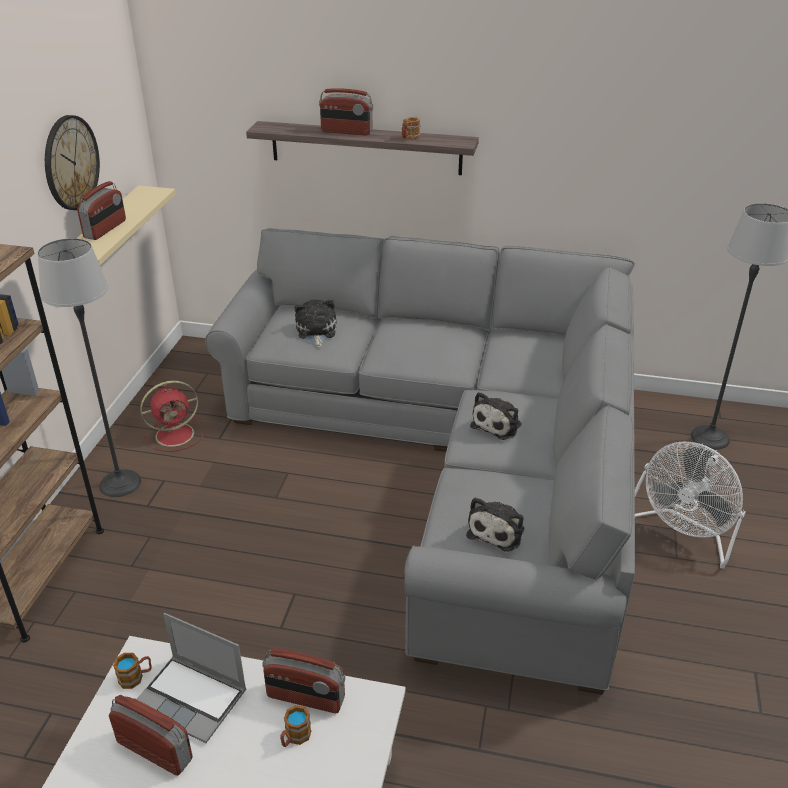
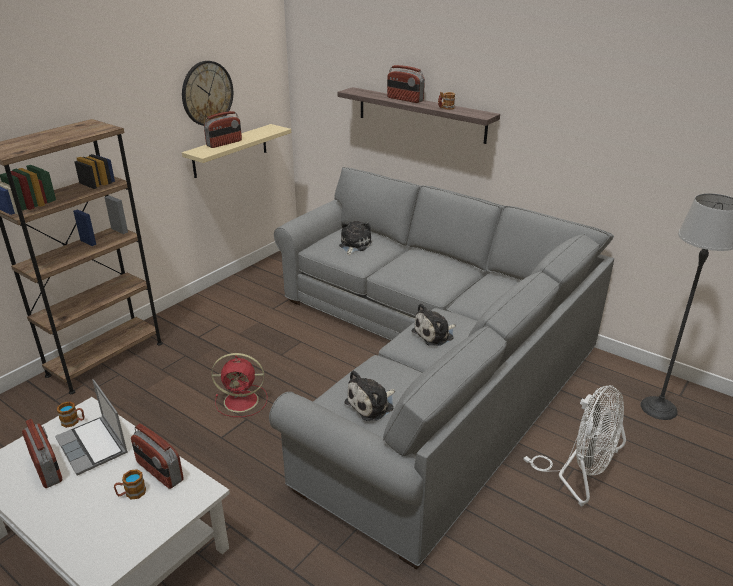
camera: 25 degrees right, 5 degrees down
floor lamp [38,238,141,497] -> none
red fan [140,381,204,452] -> red fan moved to [211,353,267,417]
white fan [635,442,746,569] -> white fan turned 120 degrees counterclockwise [523,385,626,507]

